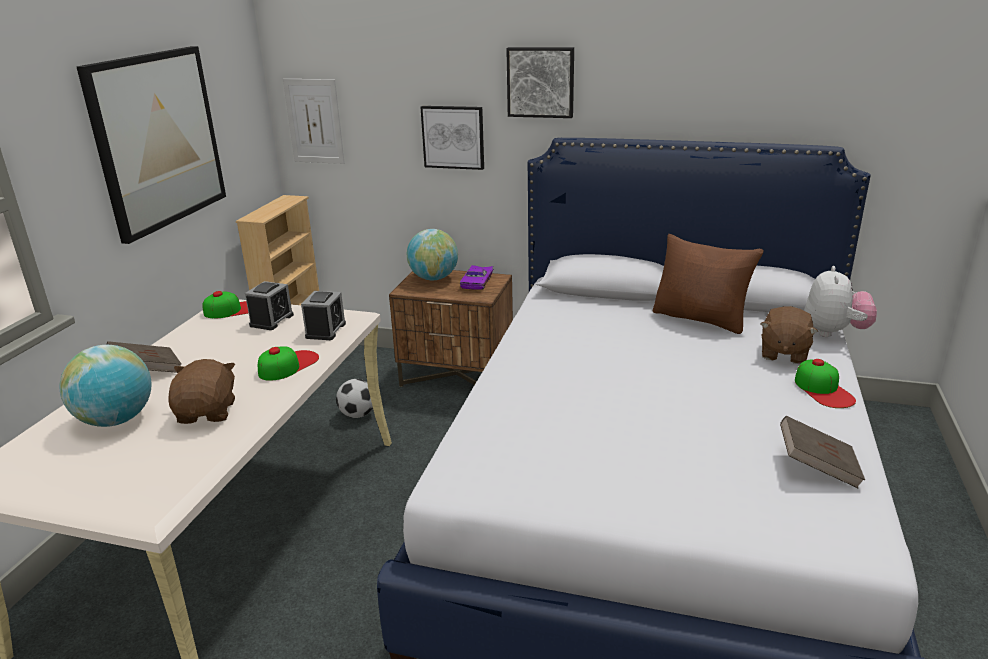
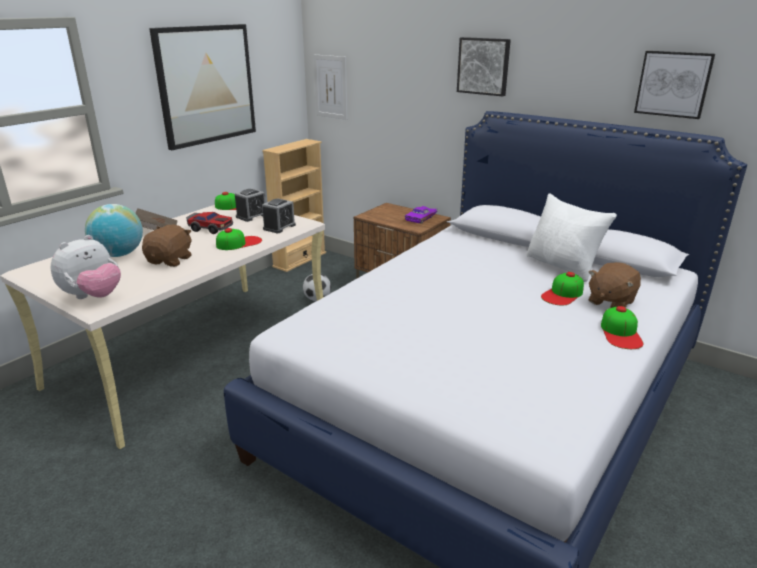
camera: 20 degrees right, 0 degrees up
globe [407,229,458,280] -> none
picture [420,106,484,170] -> picture moved to [634,51,715,119]
brown pillow [653,234,764,334] -> white pillow [526,194,617,282]
brown book [780,416,865,488] -> none
plush toy [805,266,877,337] -> plush toy moved to [51,235,121,299]
none -> toy car [186,212,233,234]
none -> cap [541,272,584,305]

